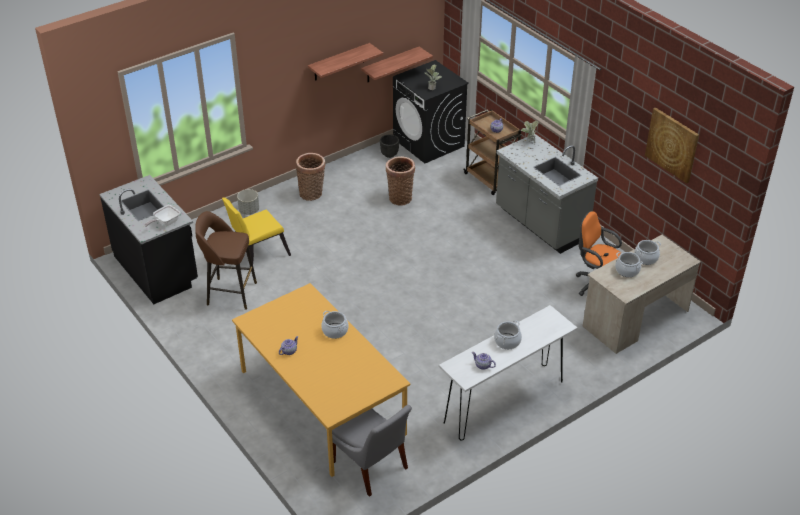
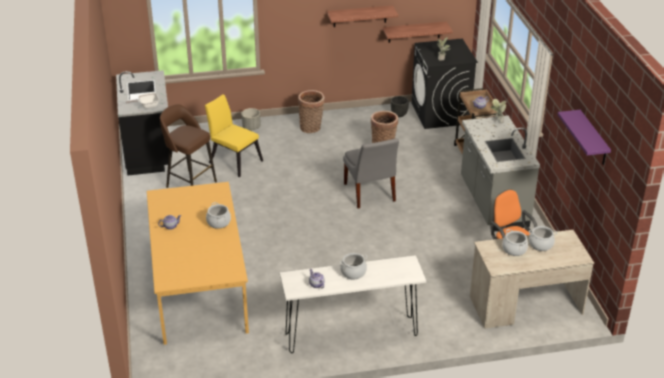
camera: 25 degrees right, 5 degrees down
yellow chair [222,197,291,263] -> yellow chair turned 45 degrees clockwise [205,94,263,177]
grey chair [332,405,412,497] -> grey chair moved to [343,138,399,209]
picture [645,107,699,184] -> purple shelf [557,110,611,165]

